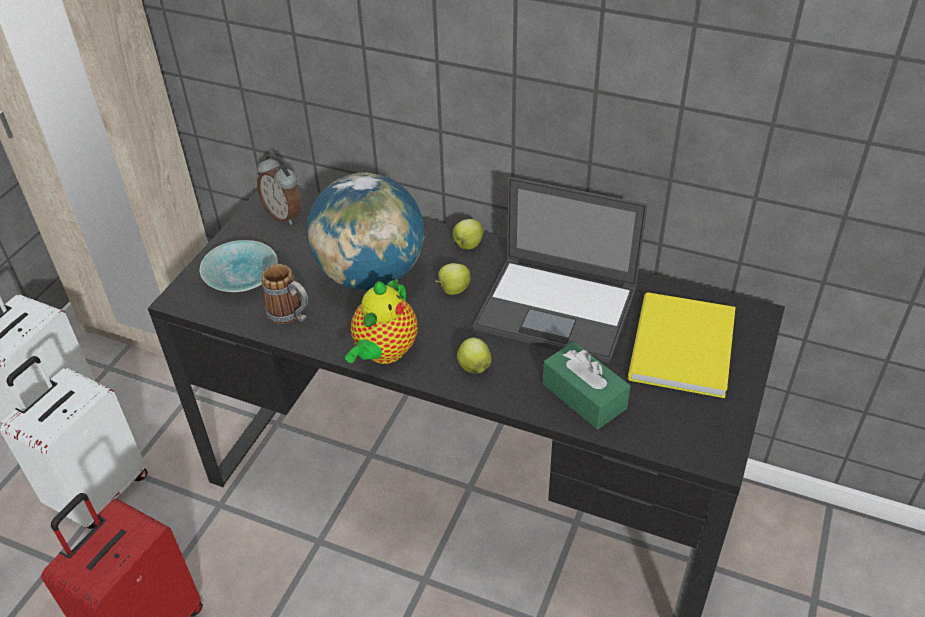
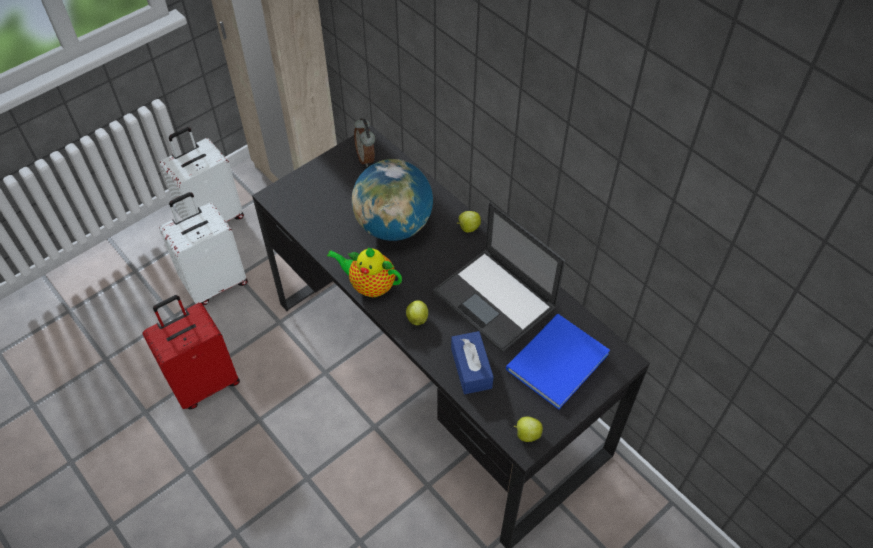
camera: 25 degrees right, 10 degrees up
turquoise bowl [200,240,278,292] -> none
mug [262,264,308,324] -> none
teapot [345,278,417,364] -> teapot turned 60 degrees clockwise [327,247,402,297]
apple [436,263,471,295] -> apple moved to [514,417,543,442]
green tissue box [543,342,631,429] -> blue tissue box [451,331,493,394]
yellow book [628,292,736,398] -> blue book [506,314,610,409]

